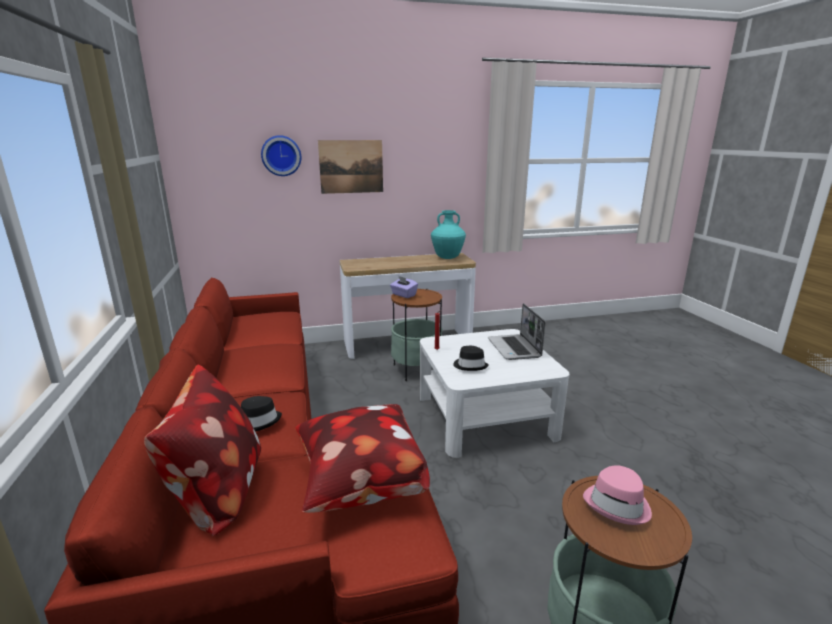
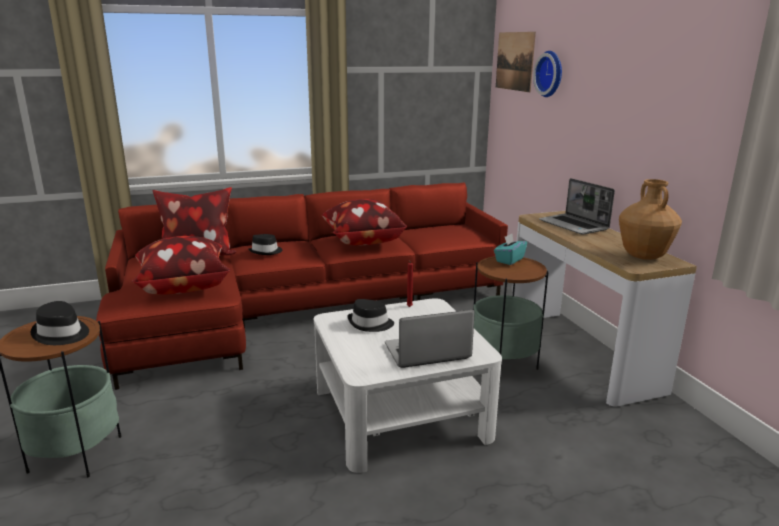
camera: 85 degrees right, 0 degrees up
picture [318,140,383,194] -> picture moved to [496,32,536,92]
purple tissue box [390,276,418,298] -> turquoise tissue box [494,234,527,265]
turquoise vase [431,210,466,259] -> brown vase [619,179,682,260]
pink hat [583,465,652,525] -> black hat [31,301,89,345]
none -> pillow [322,199,407,246]
none -> laptop [539,178,615,235]

